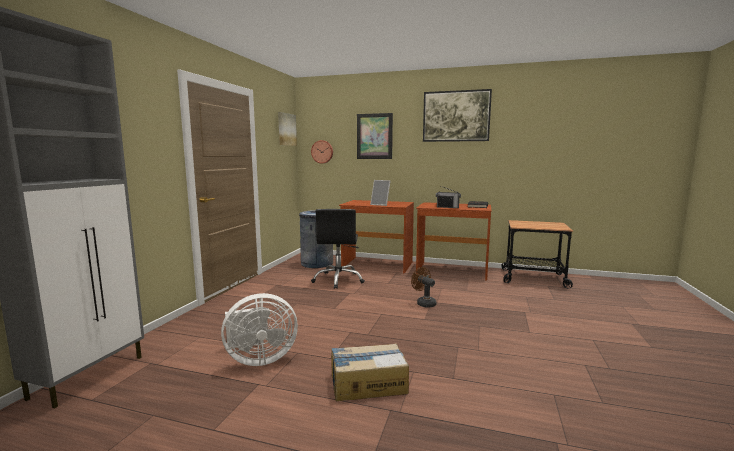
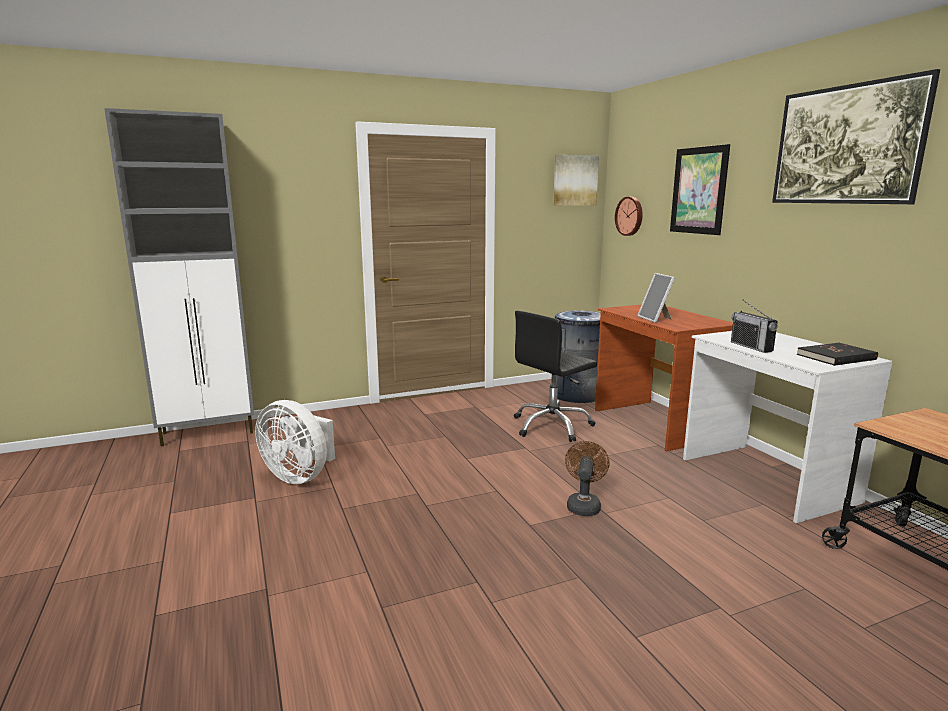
camera: 50 degrees right, 5 degrees up
cardboard box [331,344,409,401] -> none
brown desk [416,202,491,281] -> white desk [683,331,892,523]

